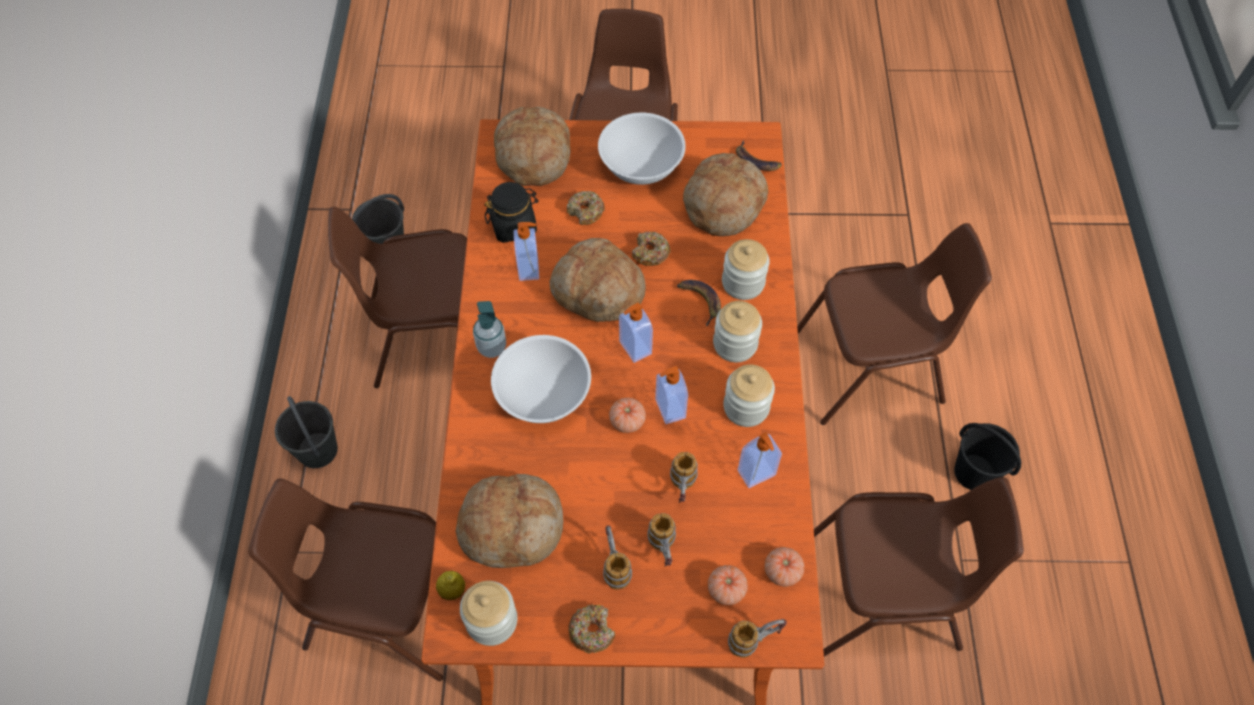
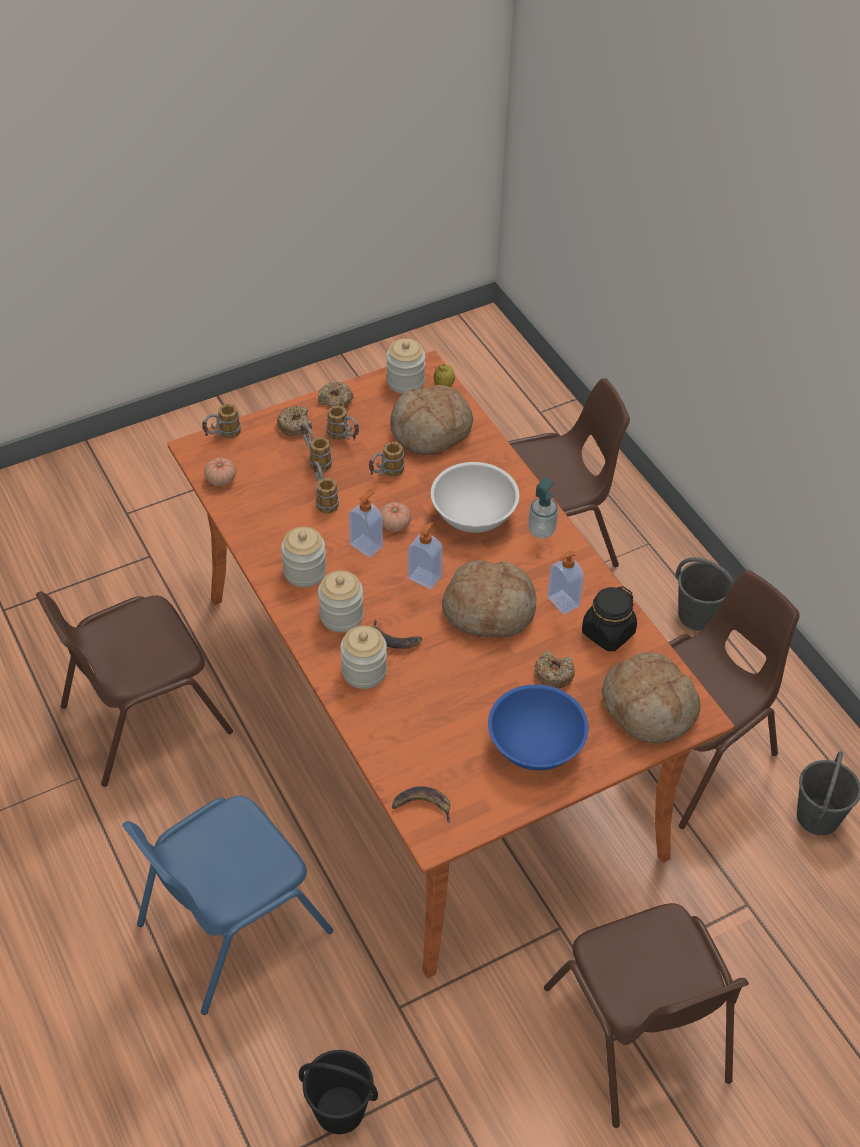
camera: 150 degrees right, 10 degrees down
white bowl [598,113,686,185] -> blue bowl [488,684,588,771]
donut [632,232,671,266] -> donut moved to [277,406,312,436]
bread [683,153,768,236] -> none
tomato [708,565,748,605] -> none
soap dispenser [738,432,782,488] -> none
brown chair [797,223,992,425] -> blue chair [122,795,333,1015]
black bucket [954,423,1021,490] -> black bucket moved to [299,1050,378,1134]
none -> mug [369,442,405,477]

